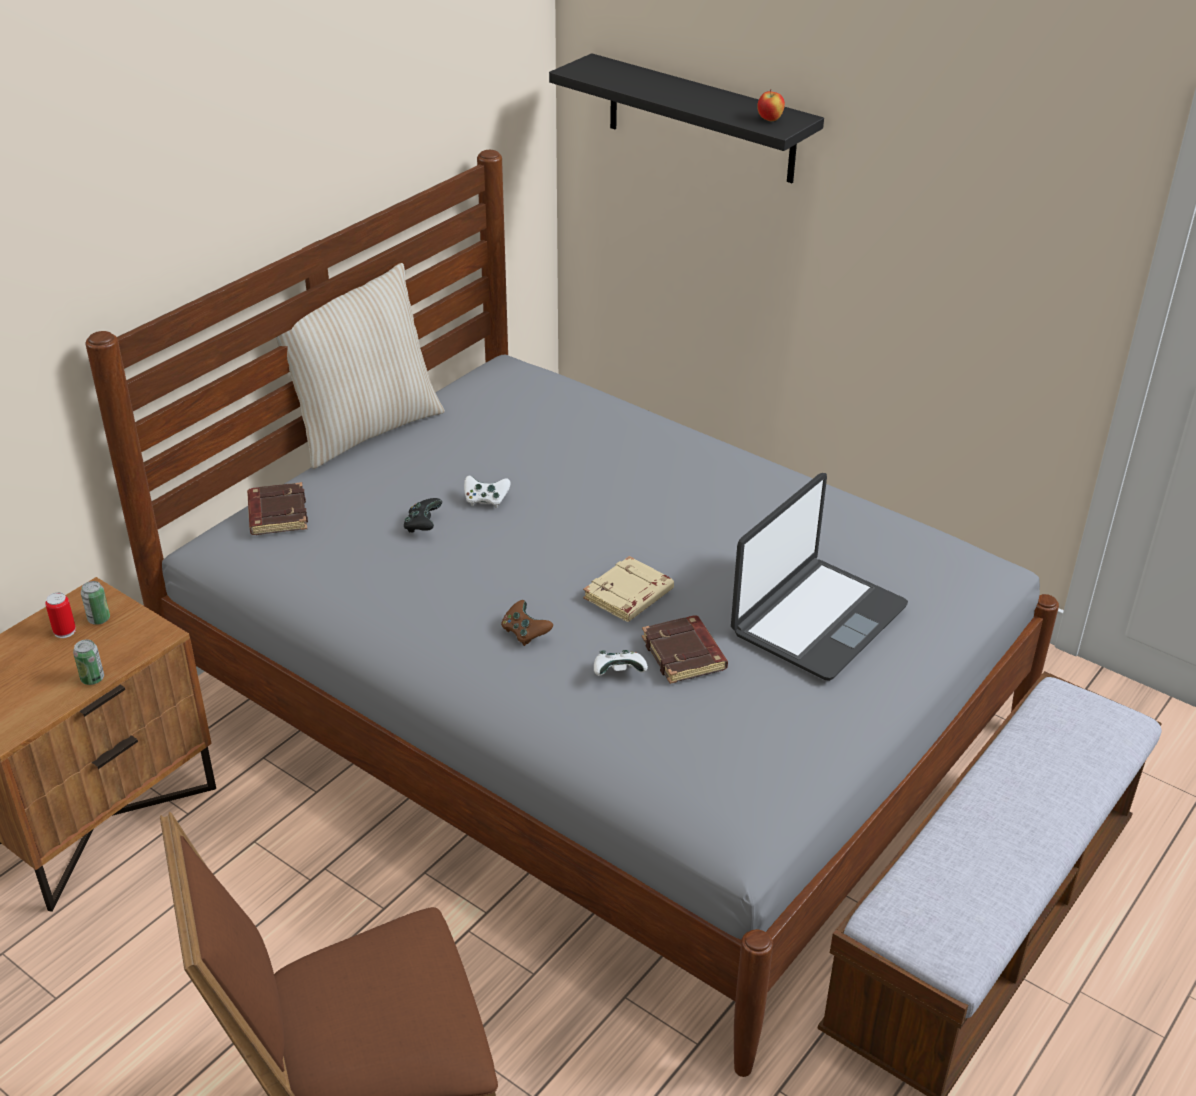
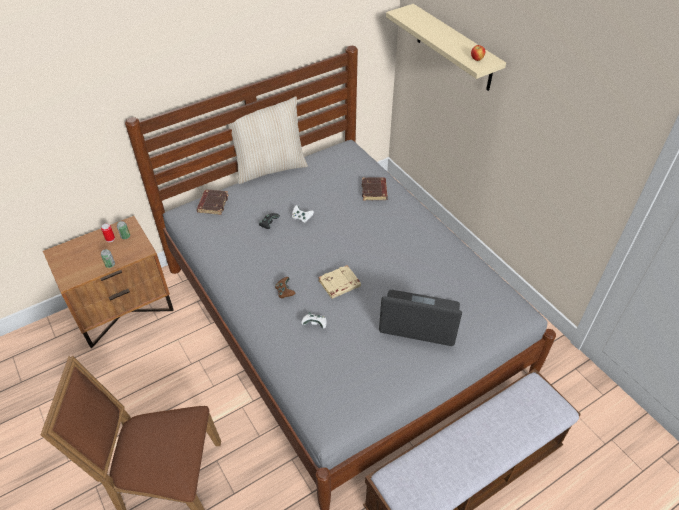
camera: 20 degrees right, 10 degrees up
black shelf [549,53,824,183] -> beige shelf [386,4,506,91]
brown book [642,615,728,684] -> brown book moved to [362,177,388,200]
laptop [731,473,908,681] -> laptop turned 135 degrees counterclockwise [379,290,462,346]

